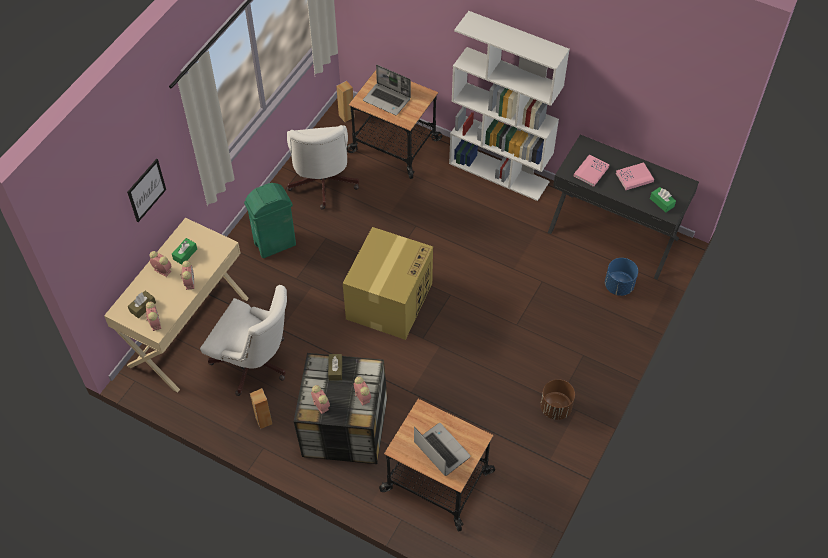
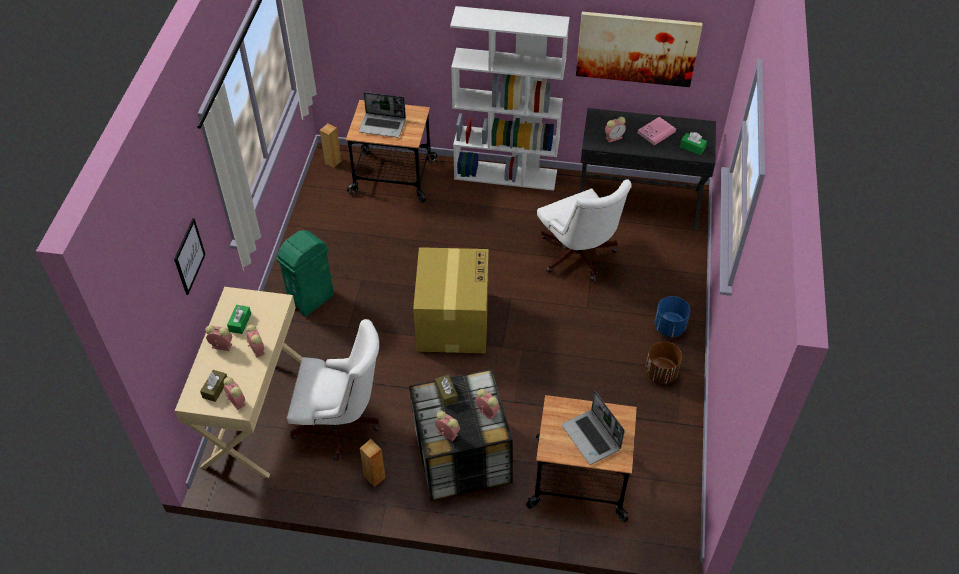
camera: 20 degrees left, 5 degrees down
white office chair [287,125,359,209] -> white office chair moved to [537,179,632,281]
laptop [414,423,471,476] -> laptop turned 150 degrees counterclockwise [562,391,625,465]
pink book [574,154,609,187] -> alarm clock [605,117,626,143]
blue planter [605,258,638,296] -> blue planter moved to [654,296,690,337]
none -> picture [576,11,702,87]

